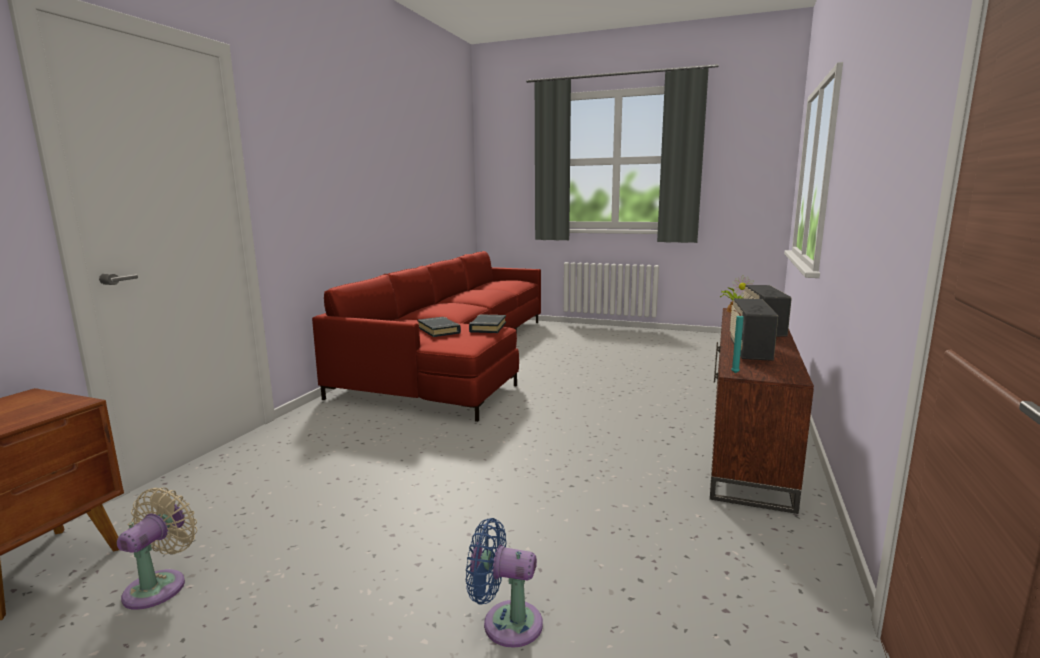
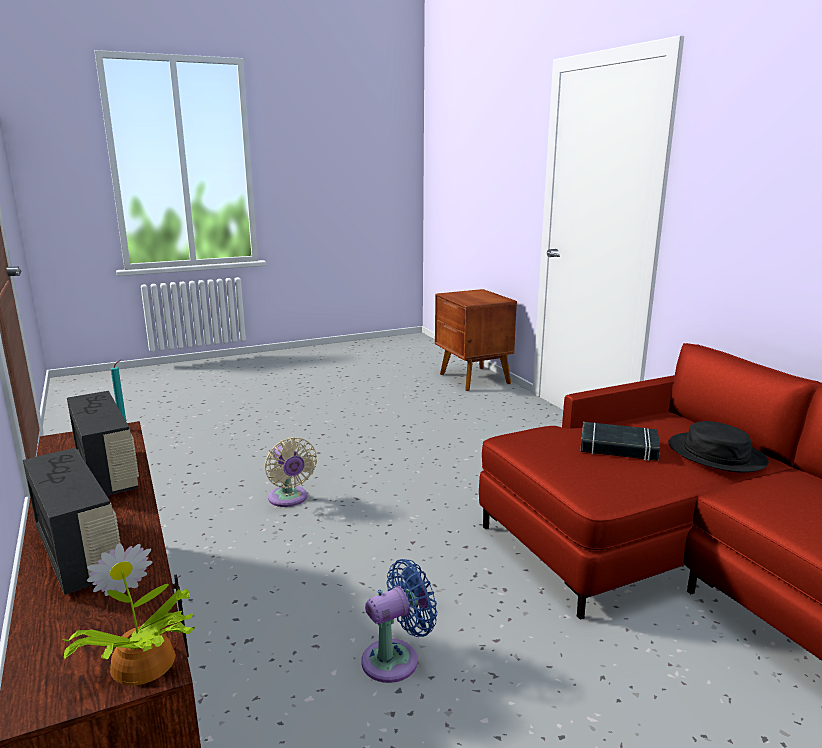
camera: 135 degrees right, 5 degrees up
beige fan [117,487,197,610] -> beige fan moved to [264,437,317,507]
blue fan [466,518,543,648] -> blue fan moved to [362,559,437,683]
black book [469,314,506,333] -> none
none -> black hat [668,421,769,472]

